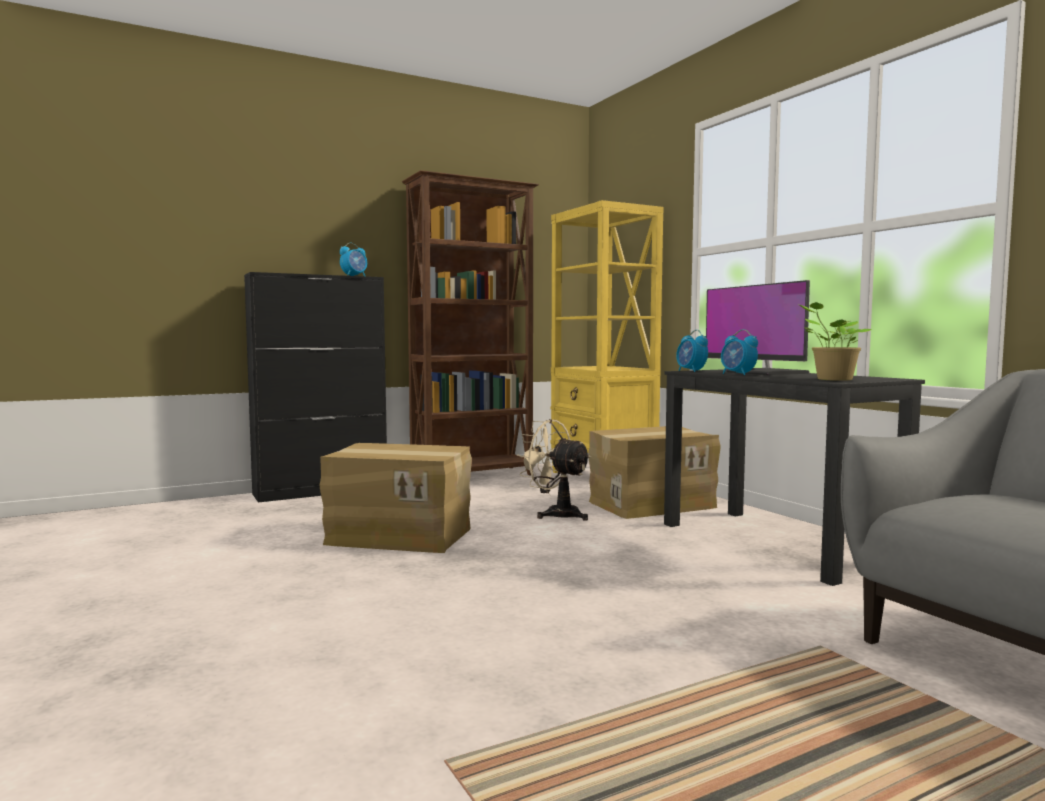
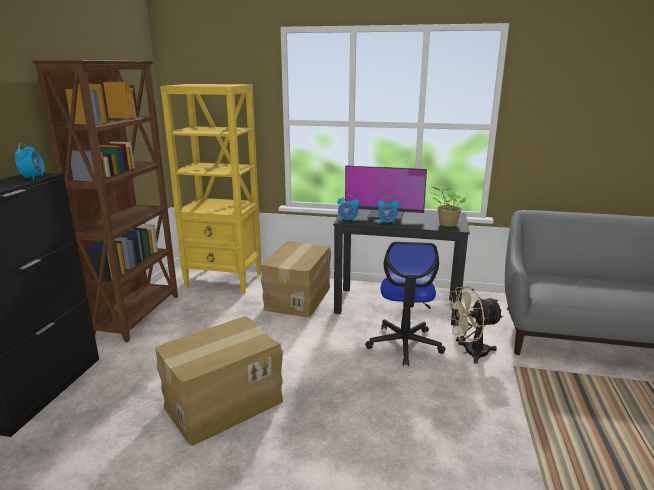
camera: 50 degrees left, 15 degrees up
beige fan [517,419,591,521] -> beige fan moved to [446,286,504,364]
none -> office chair [365,242,446,366]

